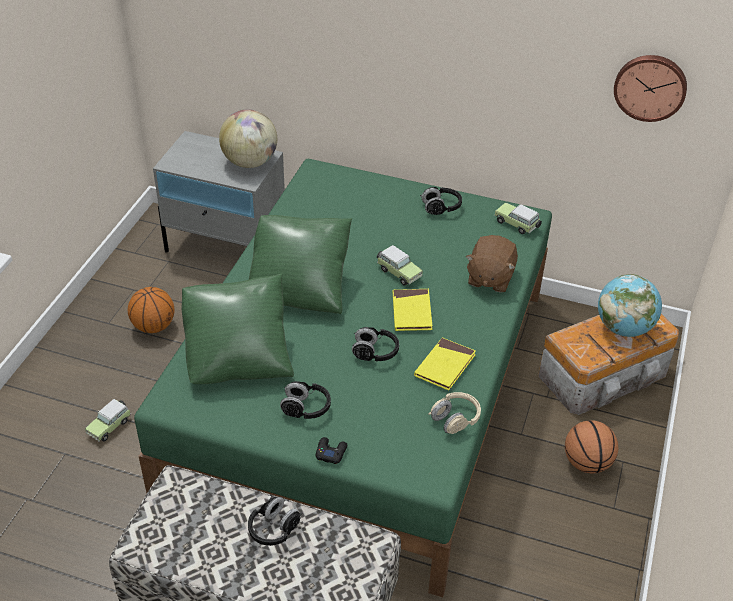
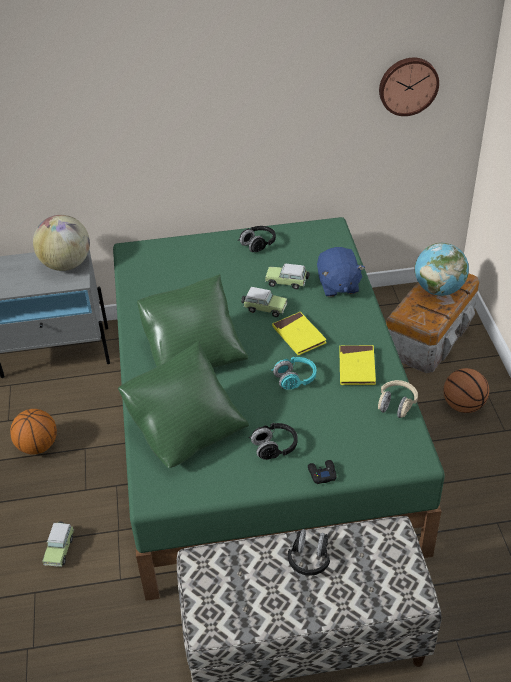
camera: 25 degrees left, 0 degrees up
black headphones [352,327,399,361] -> turquoise headphones [271,357,317,390]
brown plush toy [466,235,518,293] -> blue plush toy [317,247,365,297]
toy car [495,203,542,234] -> toy car moved to [265,264,310,289]

